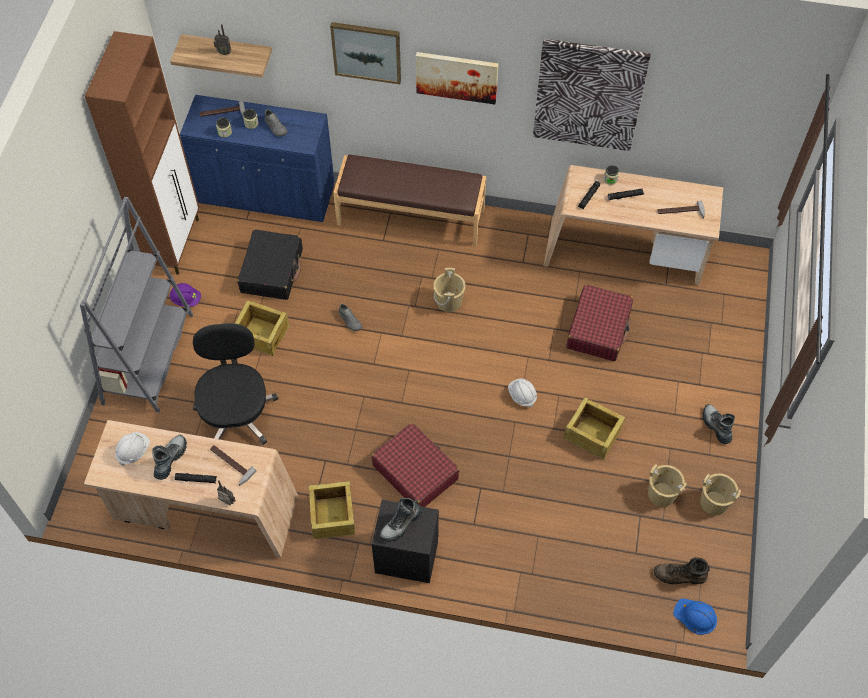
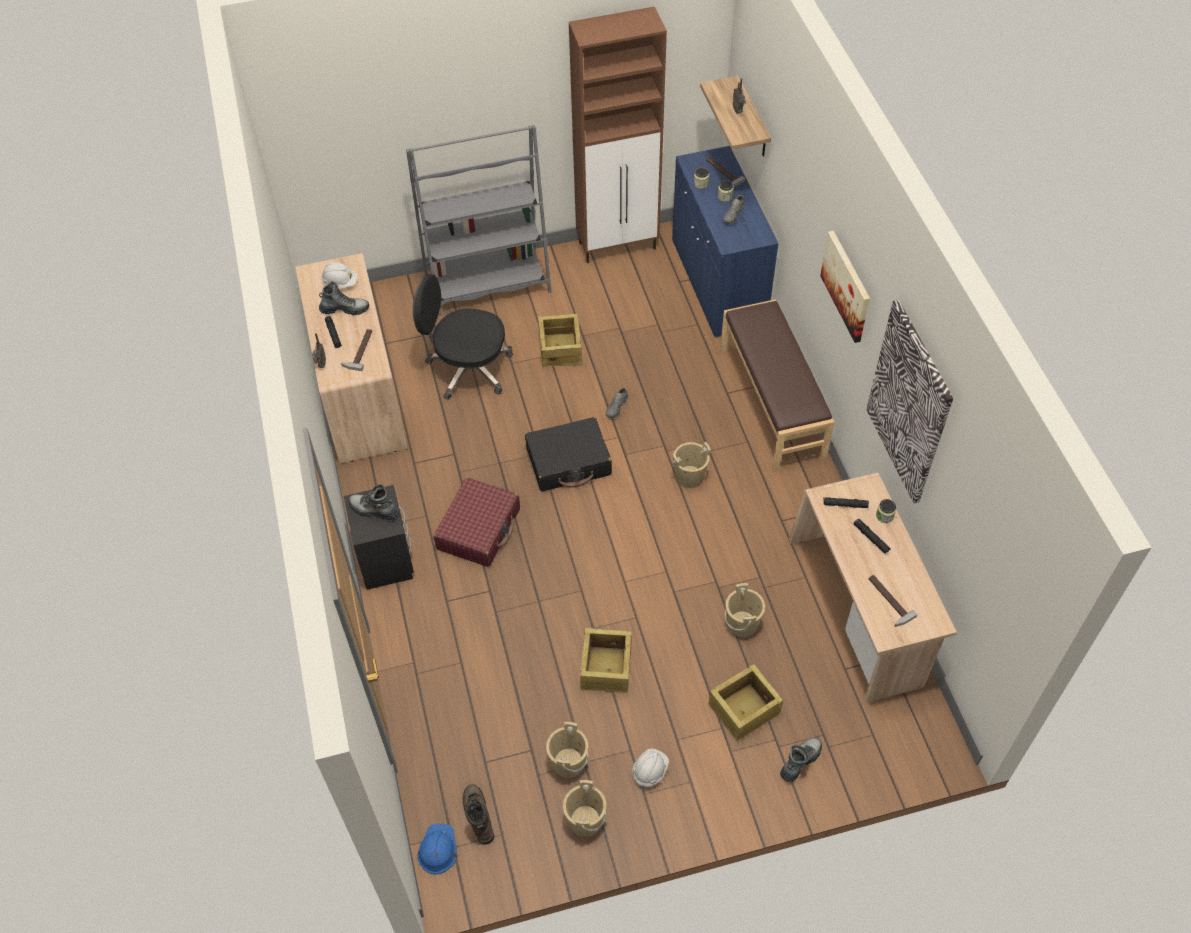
camera: 65 degrees right, 5 degrees down
purple hard hat [170,283,201,307] -> none
black office chair [193,323,279,445] -> black office chair turned 135 degrees counterclockwise [413,274,513,400]
black suitcase [237,229,303,300] -> black suitcase moved to [525,417,612,491]
crate [308,481,355,539] -> crate moved to [708,664,783,741]
picture [330,22,401,84] -> none
white hard hat [508,378,537,408] -> white hard hat moved to [632,748,669,788]
red suitcase [567,284,633,361] -> beige bucket [725,583,765,637]
boot [703,404,735,444] -> boot moved to [780,737,822,782]

